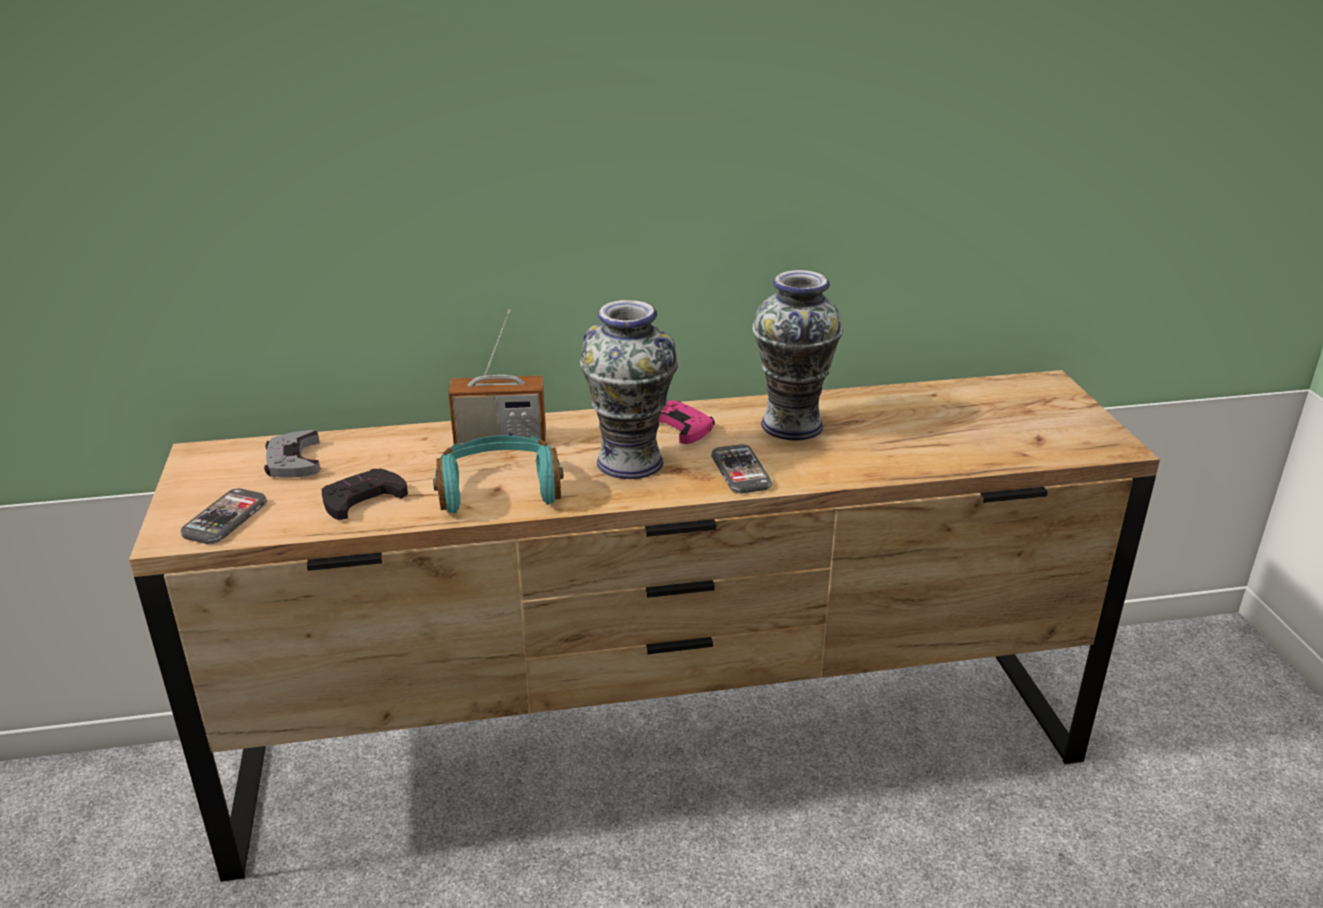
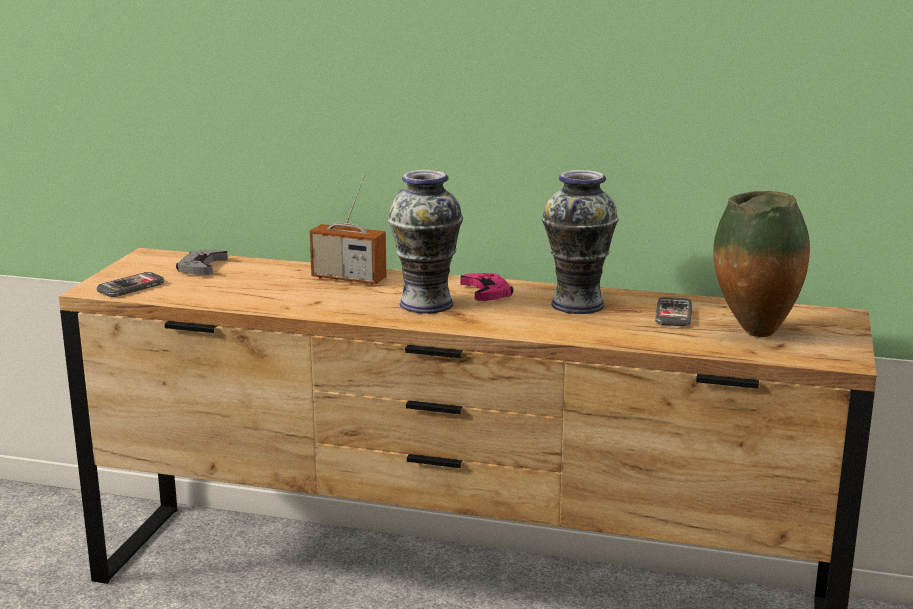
camera: 25 degrees right, 10 degrees down
black game controller [322,468,408,520] -> none
turquoise headphones [433,435,563,513] -> none
phone [711,444,772,493] -> phone moved to [655,297,692,326]
none -> vase [713,191,810,337]

